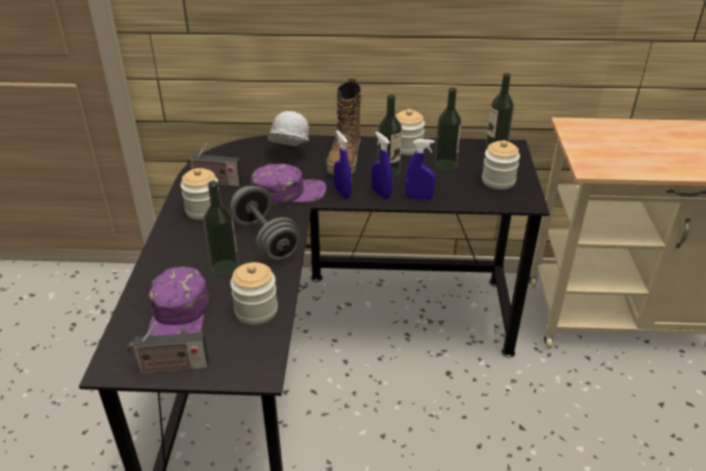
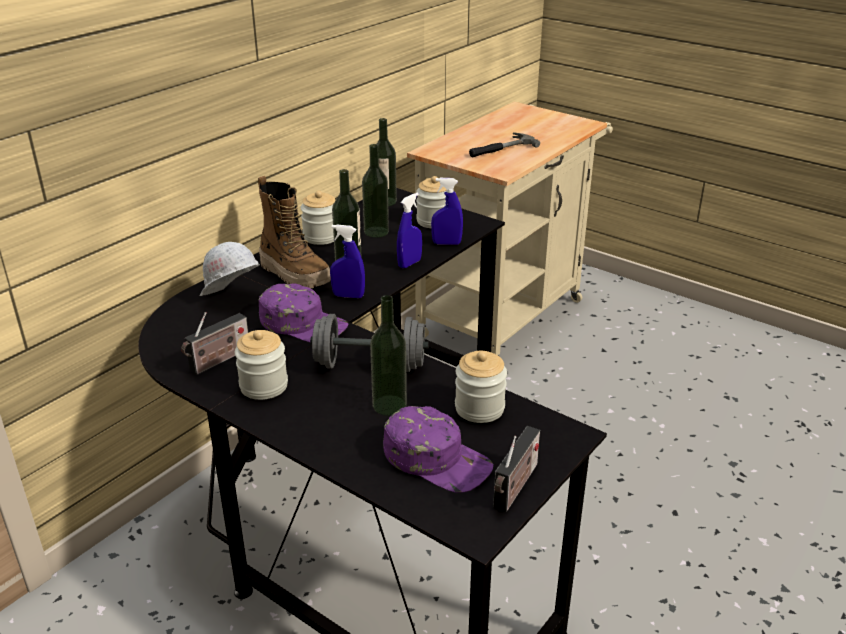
camera: 55 degrees left, 5 degrees down
purple cap [251,164,326,205] -> purple cap turned 90 degrees clockwise [259,284,348,342]
blue spray bottle [372,132,392,200] -> blue spray bottle moved to [431,178,463,245]
none -> hammer [469,133,540,157]

